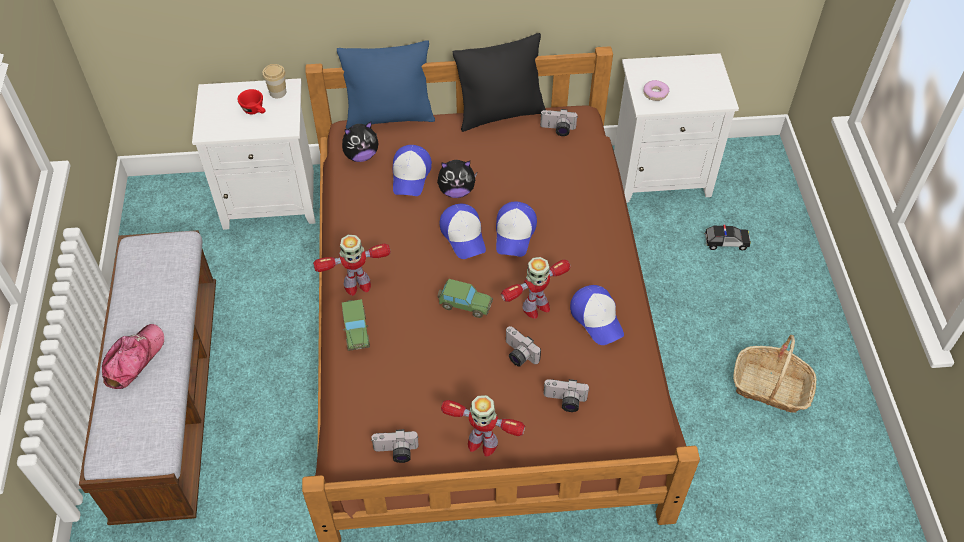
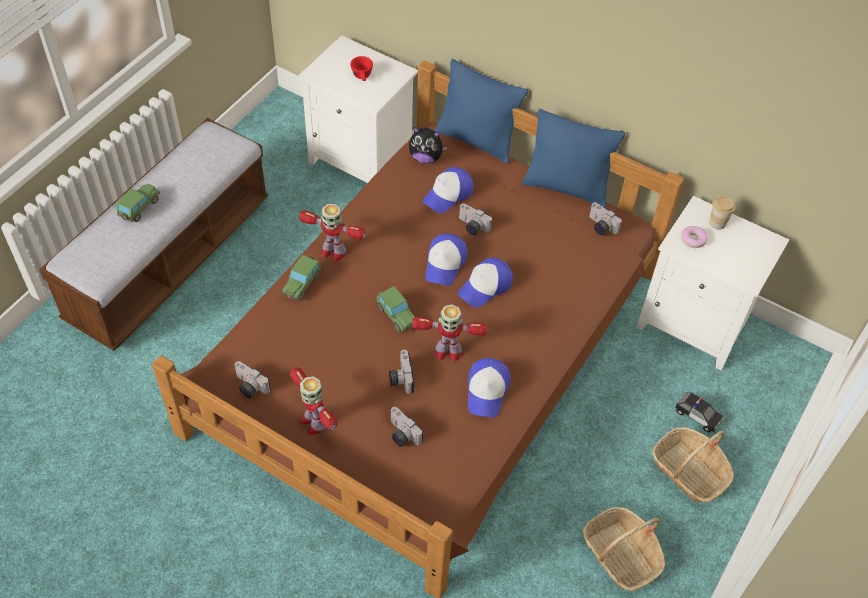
camera: 35 degrees right, 0 degrees up
cap [102,324,164,389] -> toy car [116,184,160,222]
cup [262,64,286,98] -> cup moved to [709,196,736,230]
plush toy [437,160,477,198] -> camera [459,203,492,235]
black pillow [453,33,546,132] -> blue pillow [522,109,626,208]
none -> basket [652,427,734,503]

